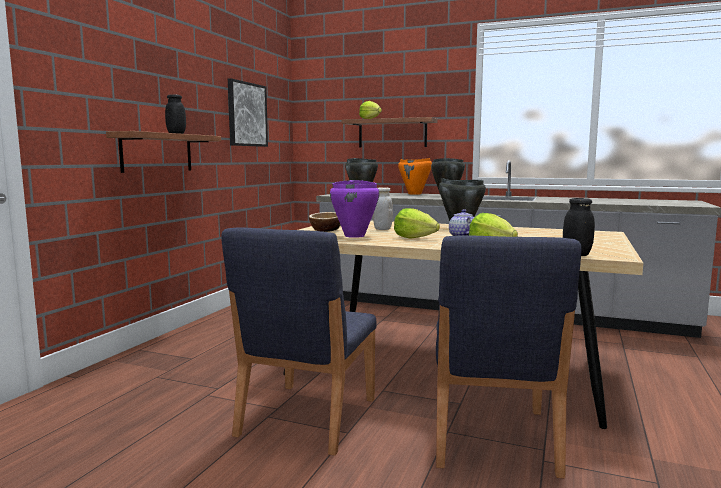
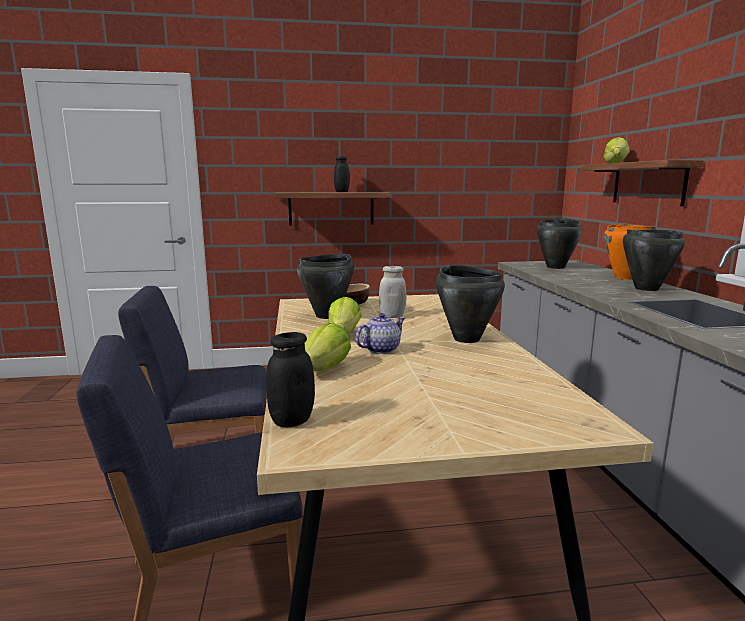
camera: 60 degrees right, 5 degrees up
picture [228,78,268,147] -> none
purple cooking pot [330,180,380,238] -> black cooking pot [297,254,354,319]

